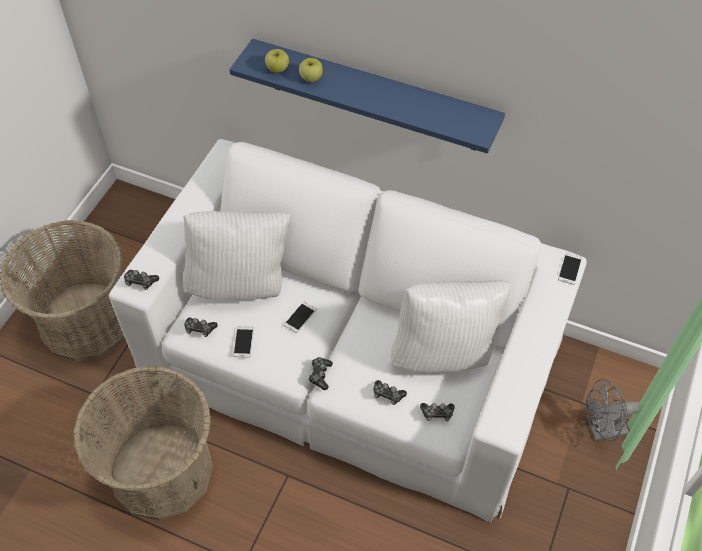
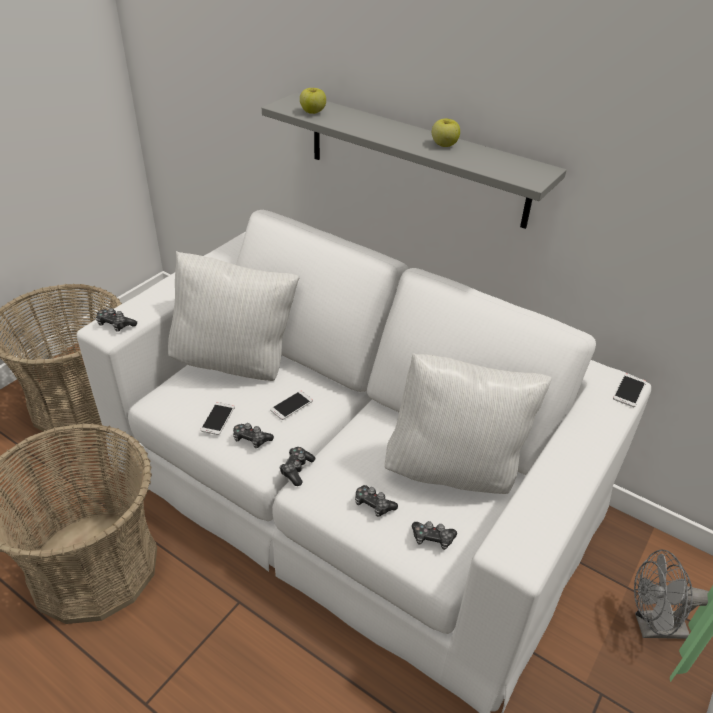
camera: 10 degrees right, 15 degrees down
game controller [184,317,218,337] -> game controller moved to [233,423,274,448]
blue shelf [229,39,505,154] -> grey shelf [262,92,566,229]
apple [299,58,323,82] -> apple moved to [432,118,460,147]

